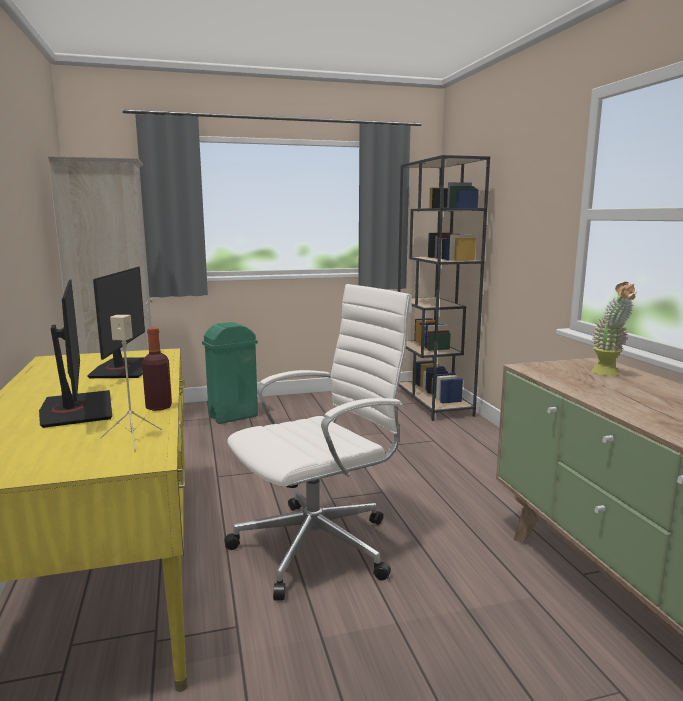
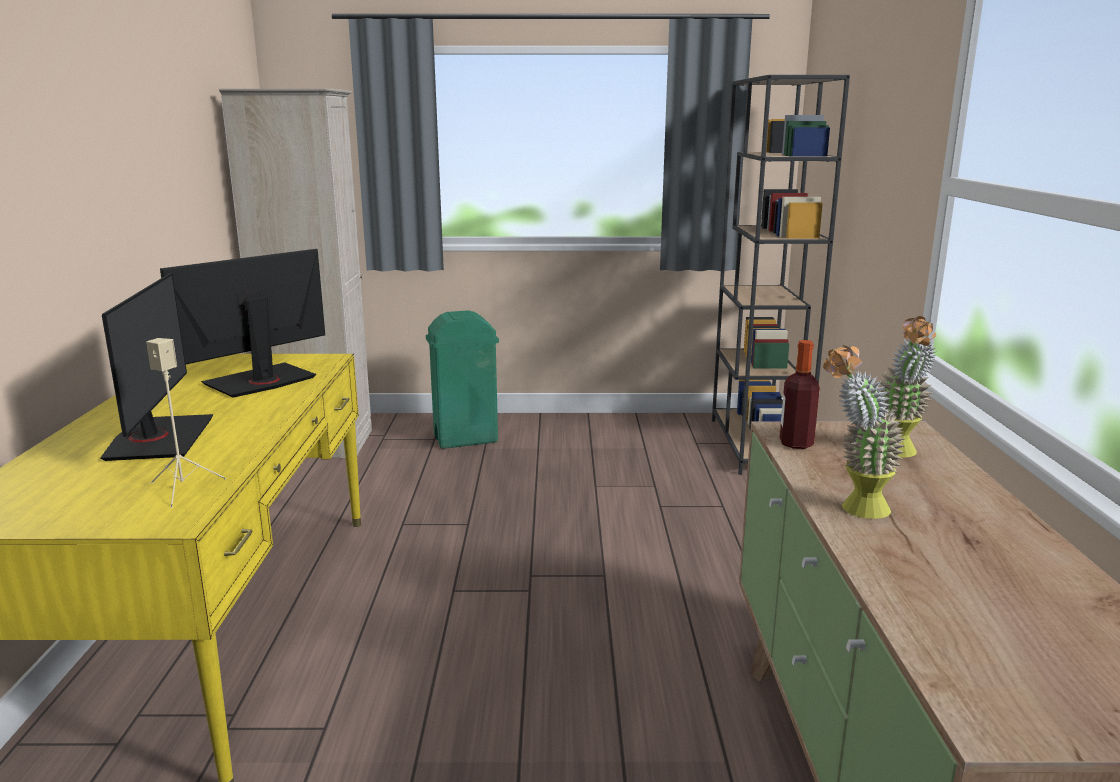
camera: 15 degrees right, 5 degrees up
monitor [87,267,145,378] -> monitor turned 150 degrees counterclockwise [160,249,325,398]
bottle [142,327,172,411] -> bottle moved to [780,340,820,449]
white office chair [224,284,413,600] -> none
none -> potted plant [823,345,904,519]

